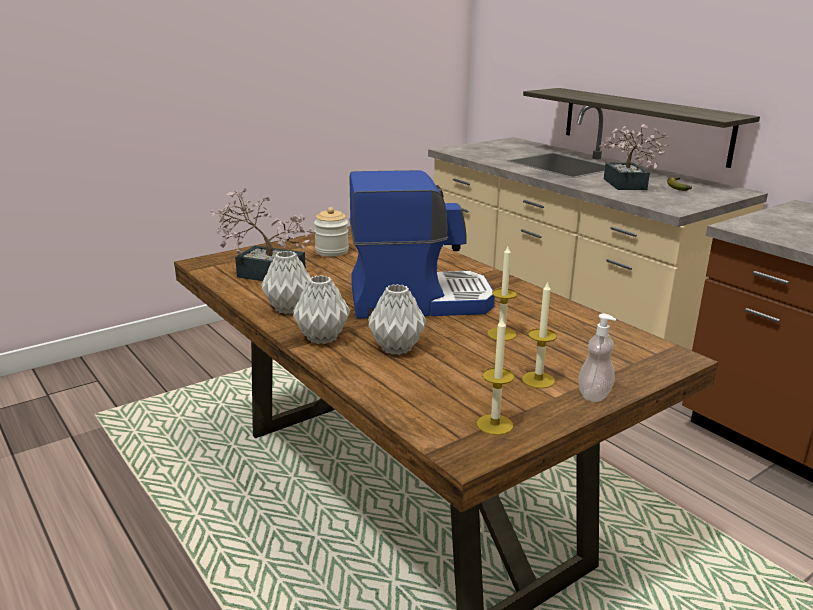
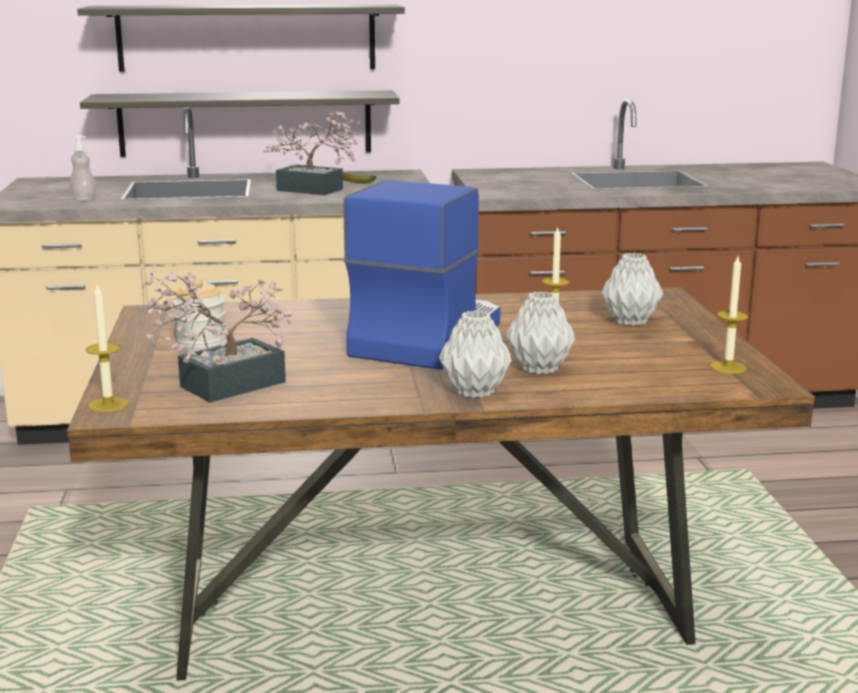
camera: 60 degrees left, 5 degrees down
grey vase [261,251,311,314] -> grey vase moved to [602,253,663,326]
candle [522,281,557,388] -> candle moved to [86,284,129,412]
soap dispenser [578,314,616,402] -> soap dispenser moved to [70,136,96,201]
none -> shelf [77,5,405,72]

